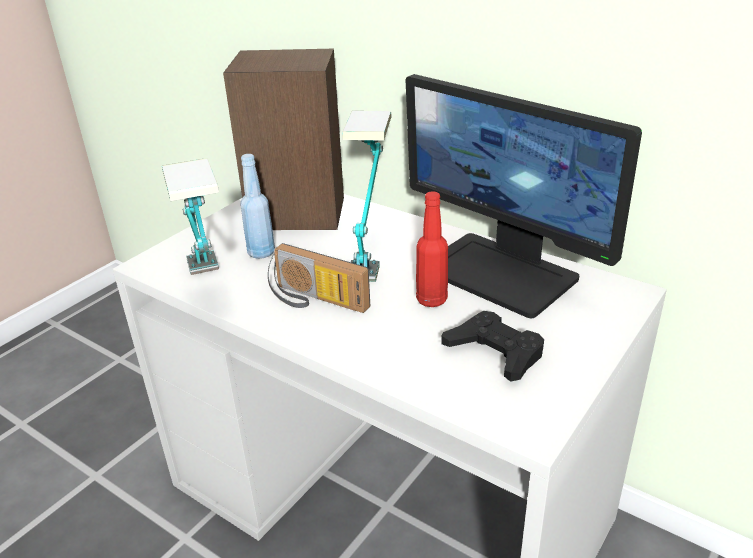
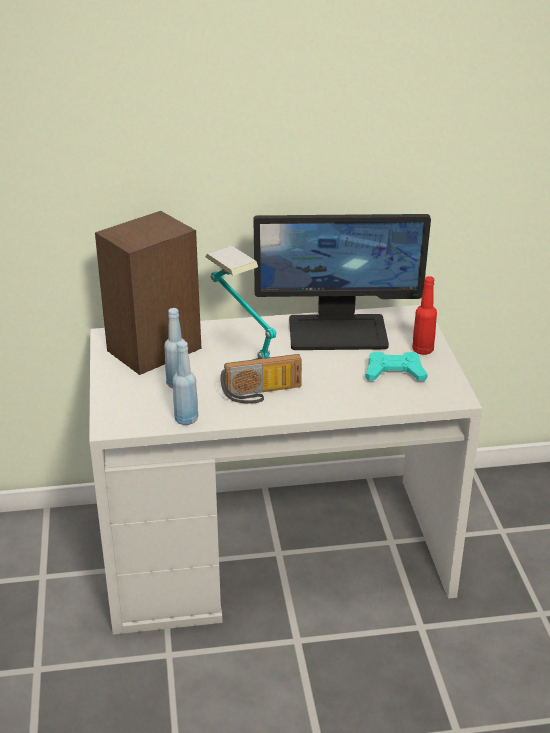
camera: 45 degrees left, 0 degrees up
table lamp [162,158,219,275] -> blue bottle [173,341,198,425]
red bottle [416,191,448,307] -> red bottle moved to [412,276,437,355]
black game controller [441,311,544,382] -> turquoise game controller [365,352,428,381]

